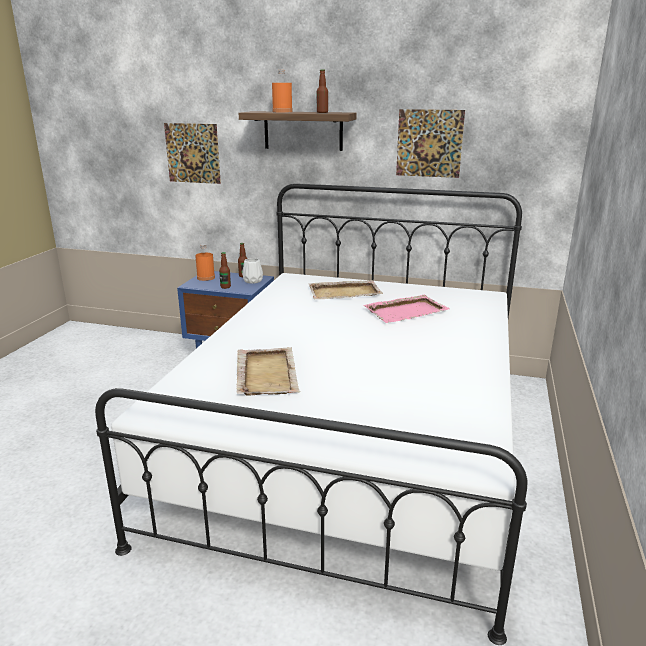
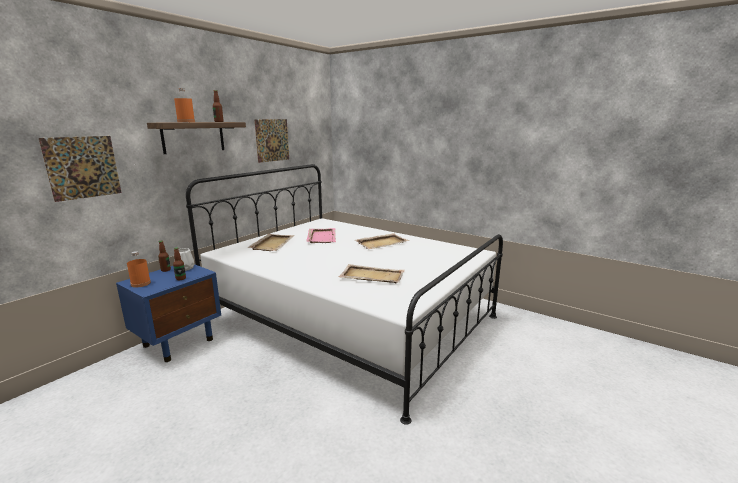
camera: 70 degrees left, 5 degrees down
none -> beige tray [355,233,409,249]

